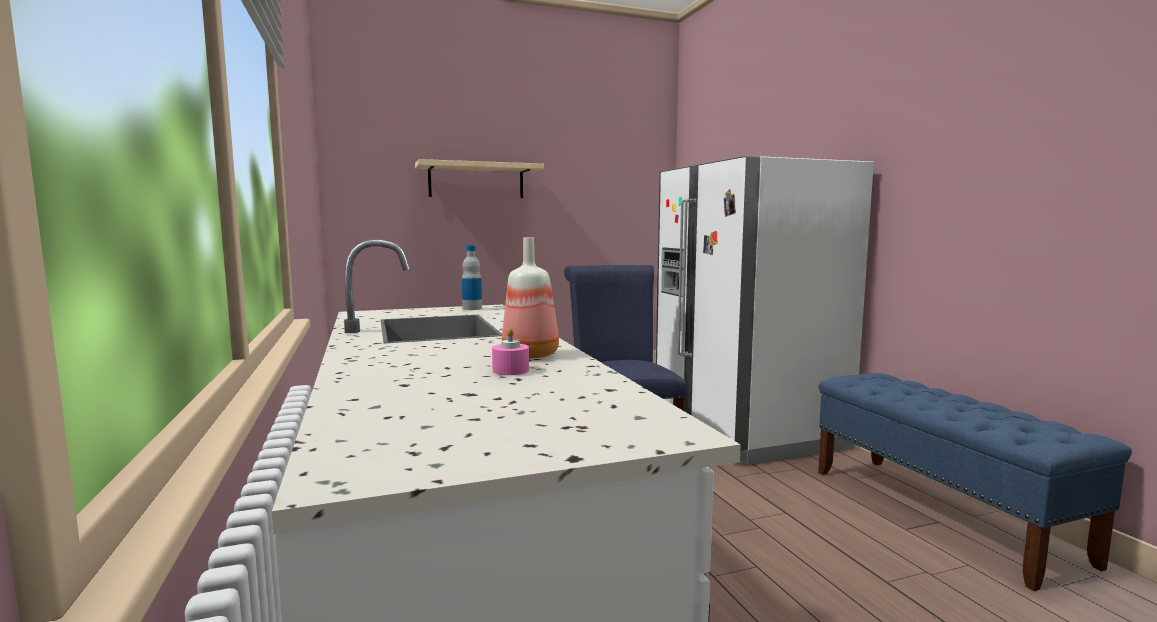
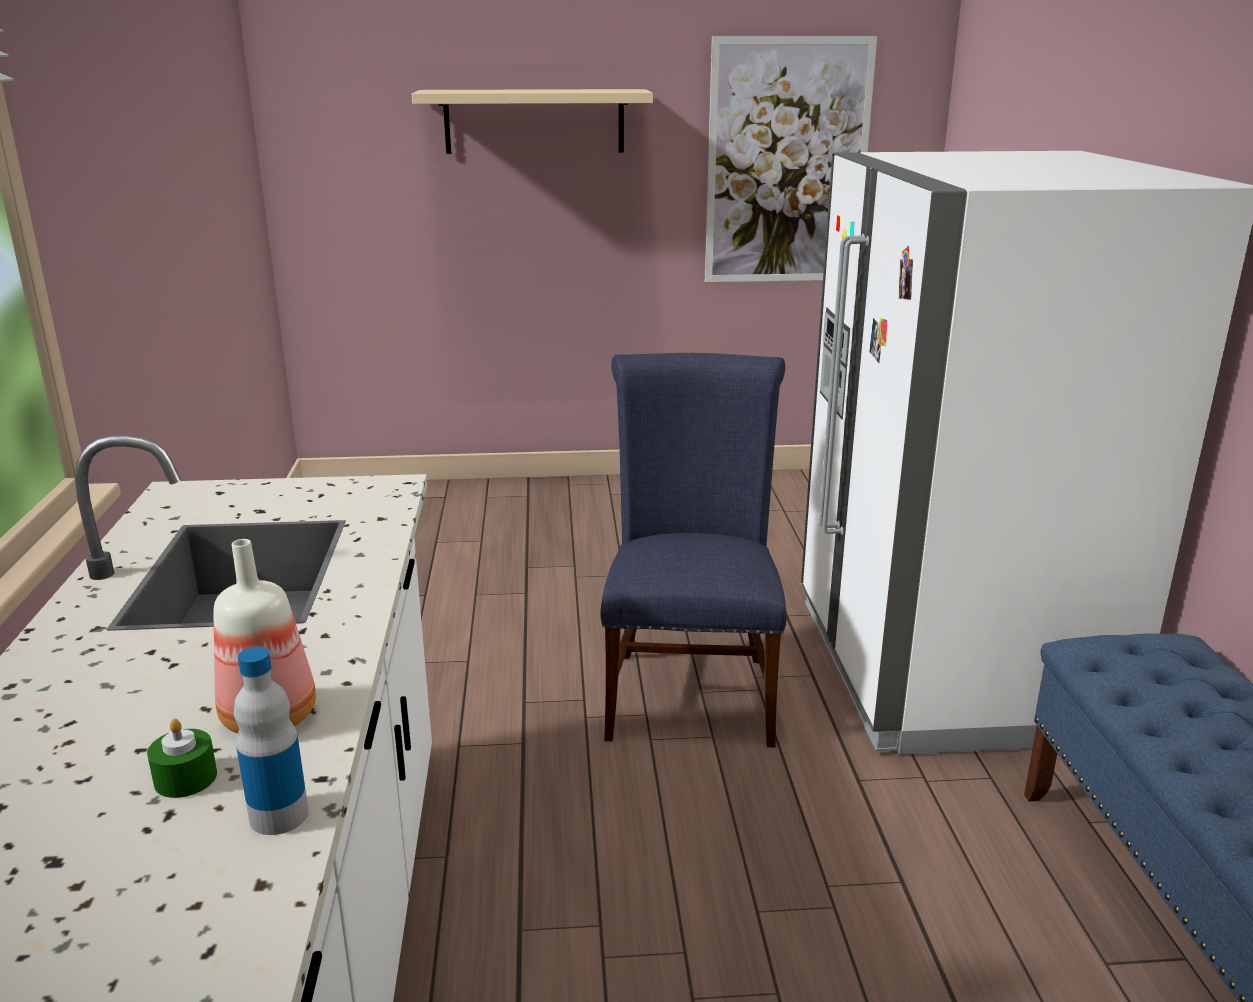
camera: 15 degrees right, 15 degrees up
bottle [462,245,482,310] -> bottle moved to [234,647,308,835]
pink candle [492,327,529,375] -> green candle [147,719,217,798]
none -> picture [705,36,877,282]

